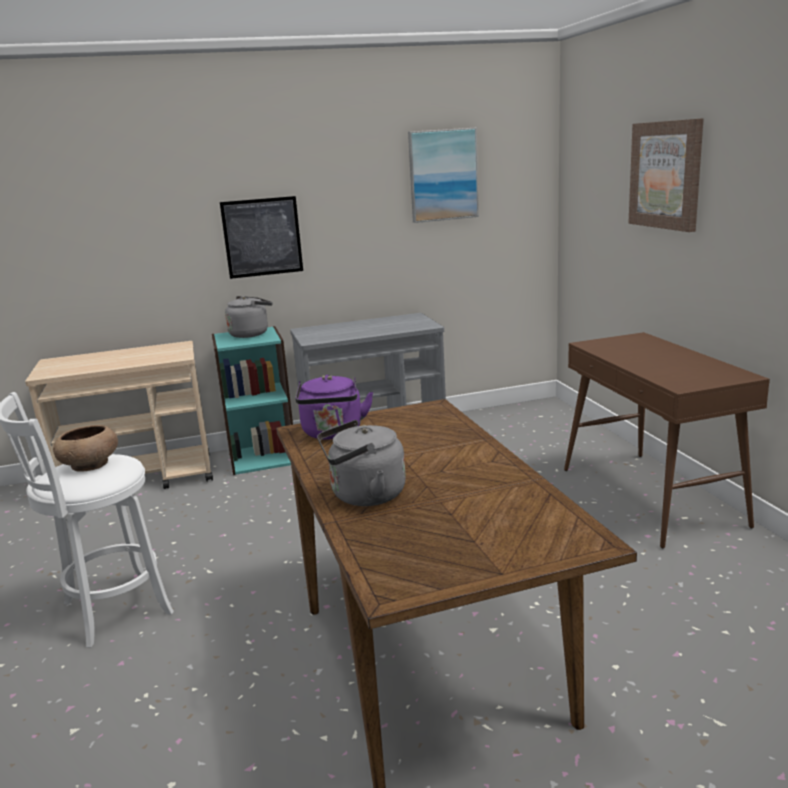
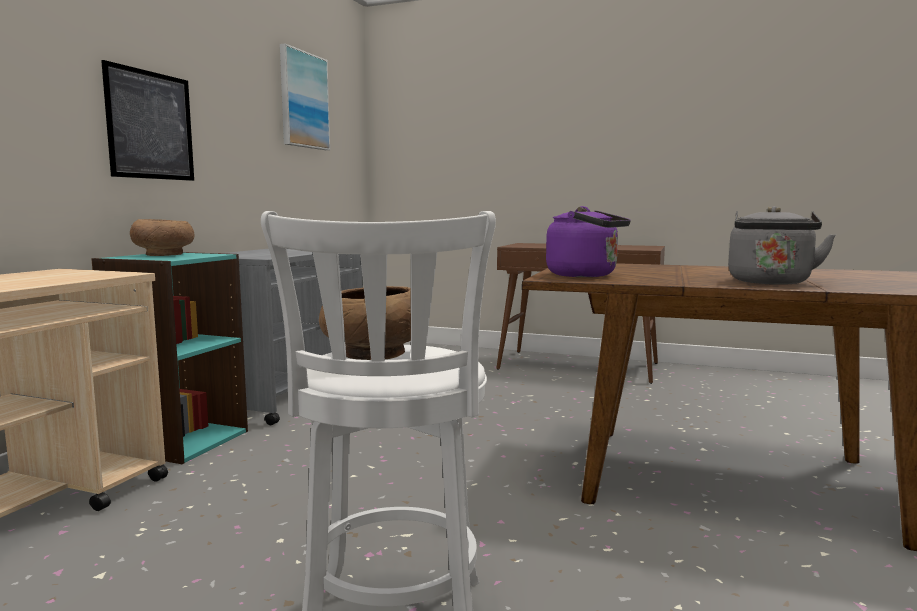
camera: 55 degrees left, 10 degrees down
grey kettle [225,296,272,338] -> brown bowl [130,219,195,256]
picture [628,118,703,232] -> none

